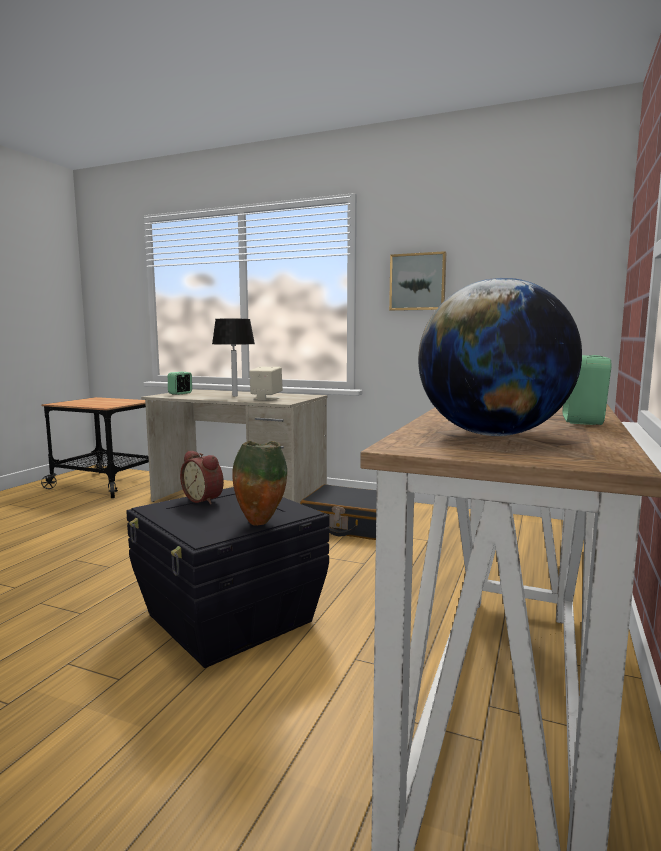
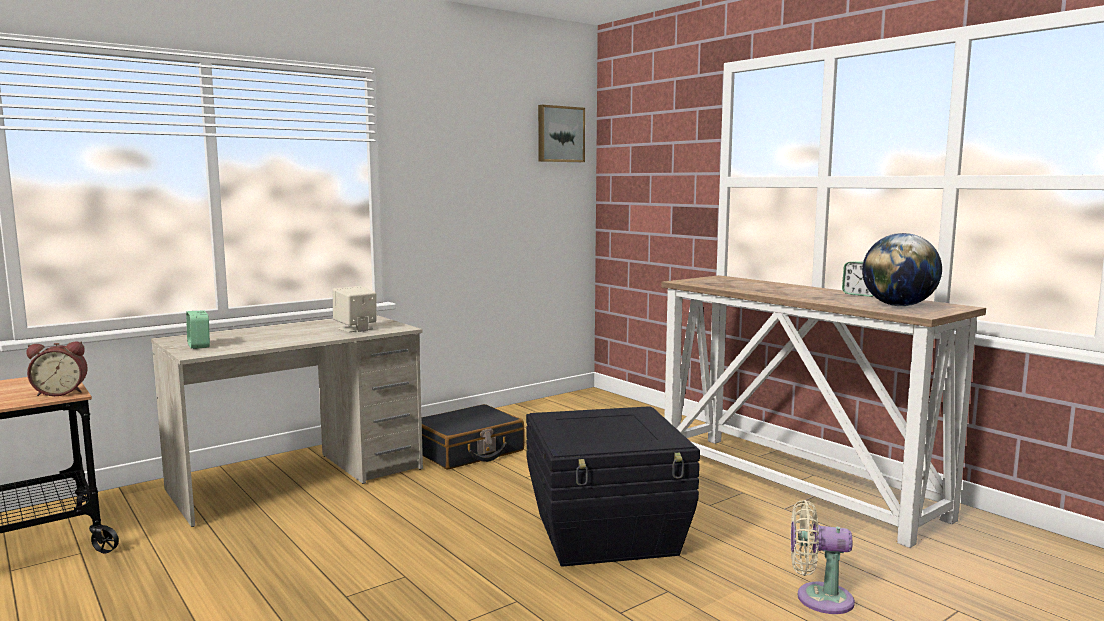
camera: 60 degrees left, 0 degrees up
alarm clock [180,450,224,505] -> alarm clock moved to [27,341,88,396]
black table lamp [212,318,255,397] -> none
vase [232,441,287,526] -> none
picture [389,251,446,311] -> picture moved to [538,105,585,162]
none -> beige fan [791,500,855,614]

